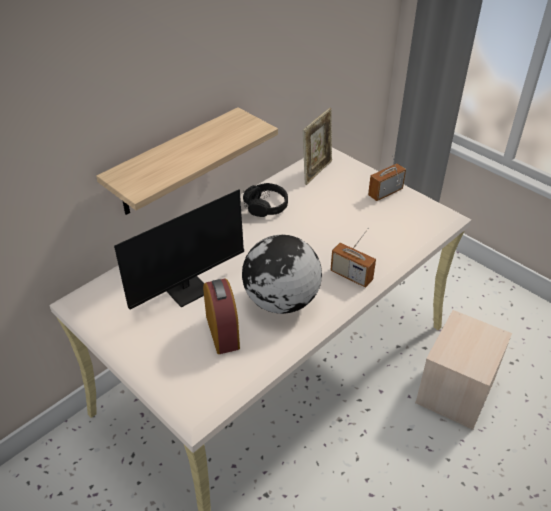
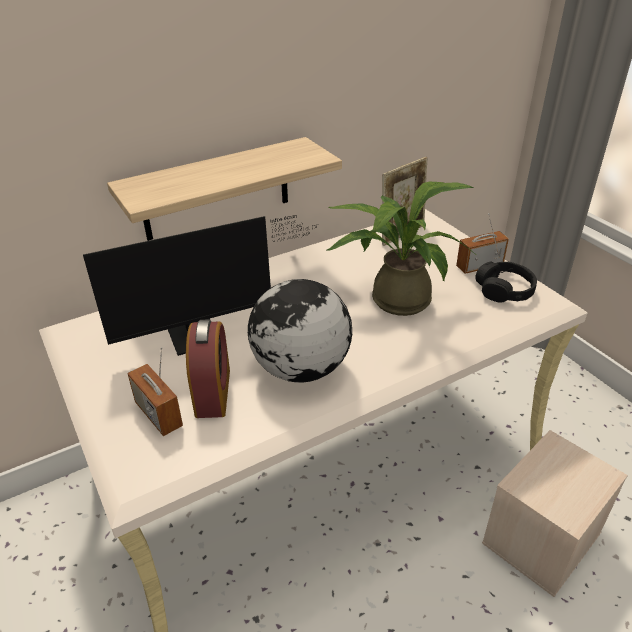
camera: 15 degrees right, 5 degrees down
black headphones [243,183,288,217] -> black headphones moved to [475,261,537,303]
radio [330,228,376,288] -> radio moved to [127,347,183,436]
none -> potted plant [327,181,475,316]

